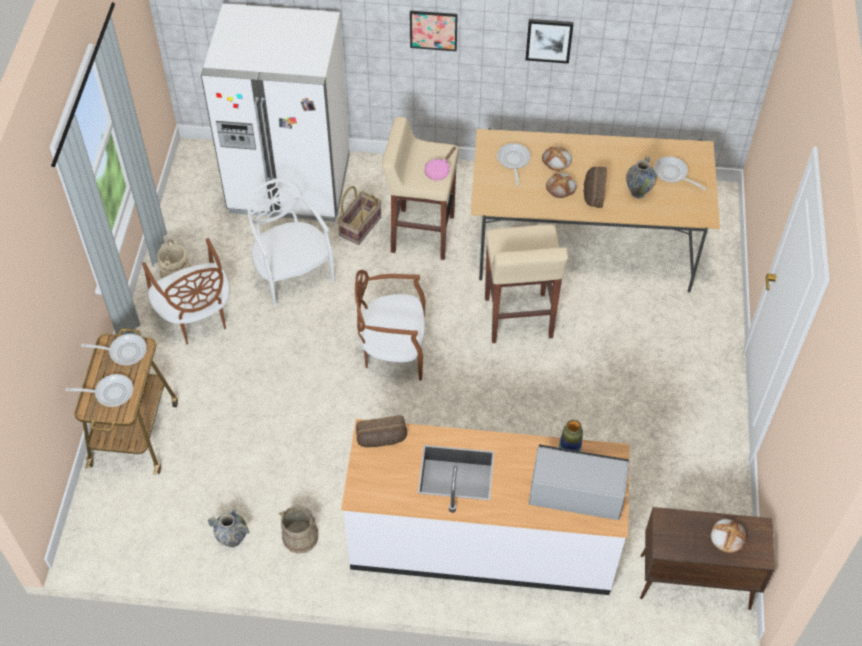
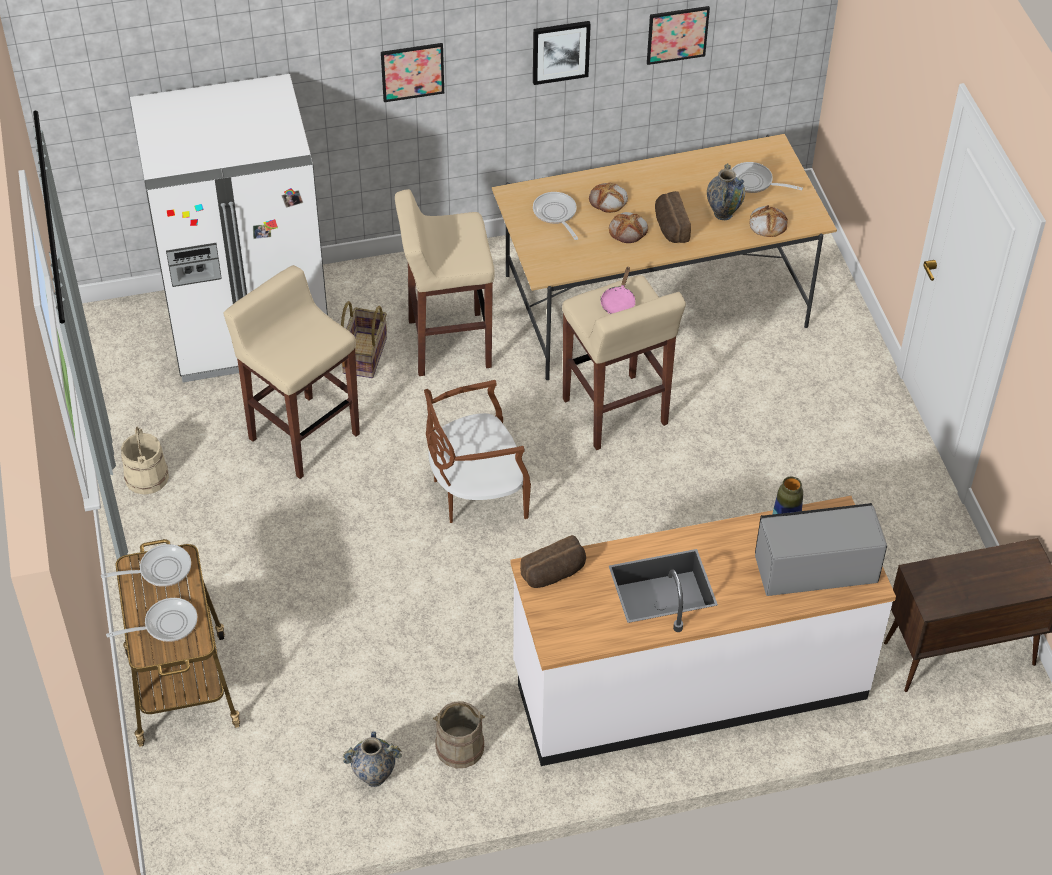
camera: 20 degrees left, 5 degrees down
brown chair [142,238,230,345] -> none
white chair [248,179,335,307] -> beige stool [223,265,360,479]
pink frying pan [424,147,456,180] -> pink frying pan moved to [601,267,635,314]
bread [711,519,747,553] -> bread moved to [749,205,788,237]
none -> picture [647,6,710,65]

